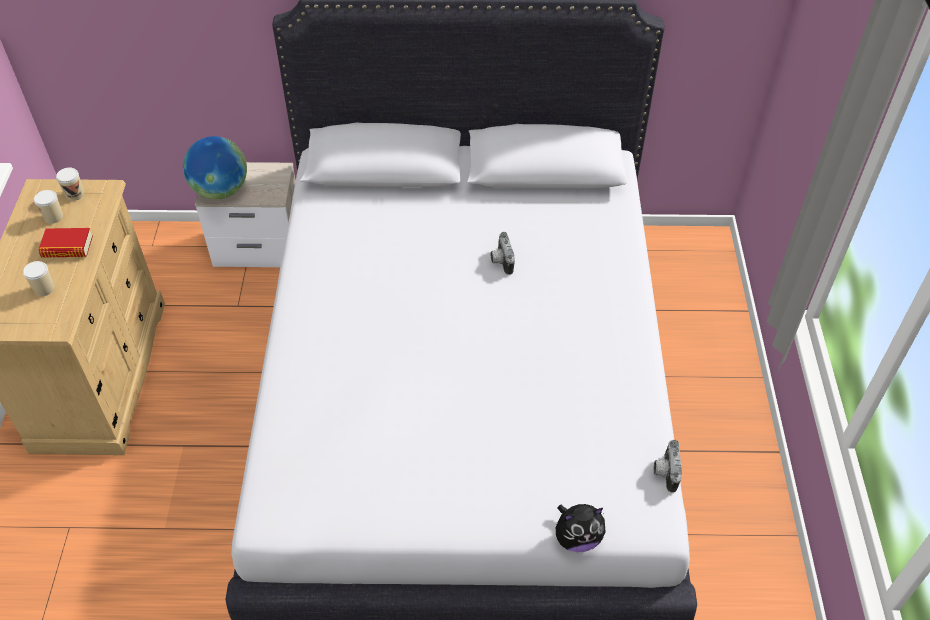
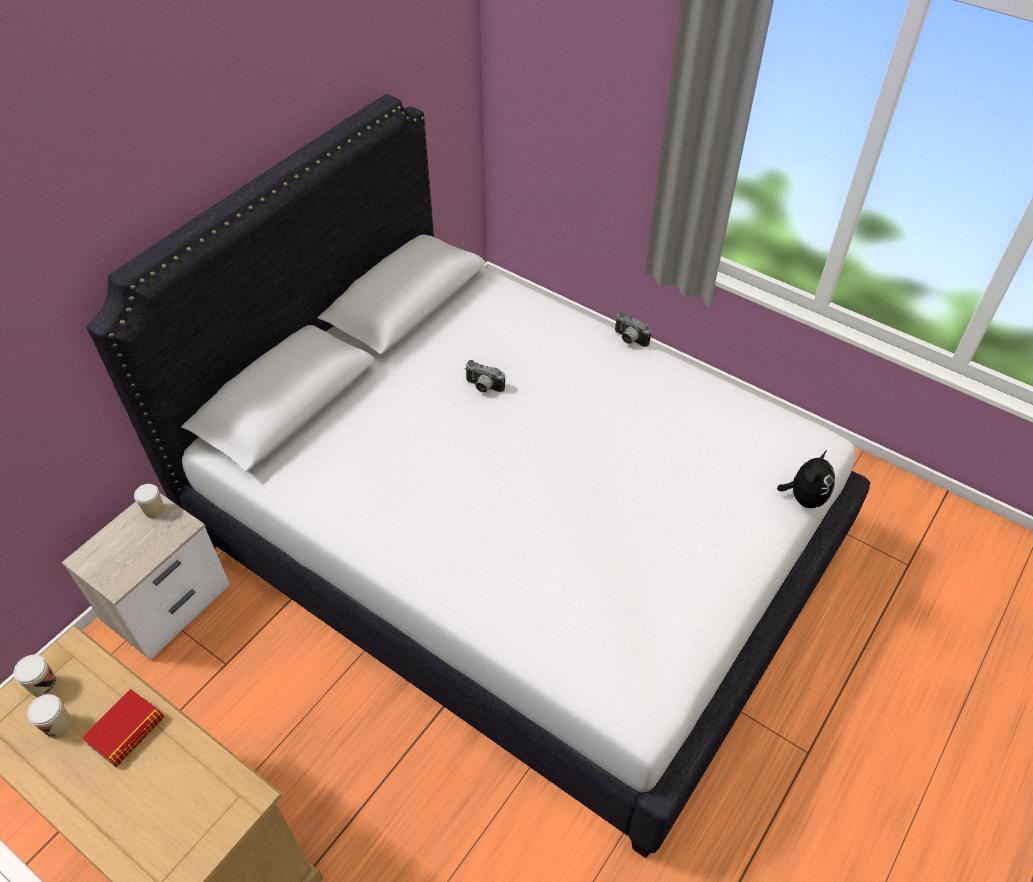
camera: 55 degrees left, 0 degrees up
cup [23,261,54,296] -> cup moved to [134,484,165,518]
globe [183,136,247,199] -> none
camera [654,440,682,493] -> camera moved to [615,311,652,347]

